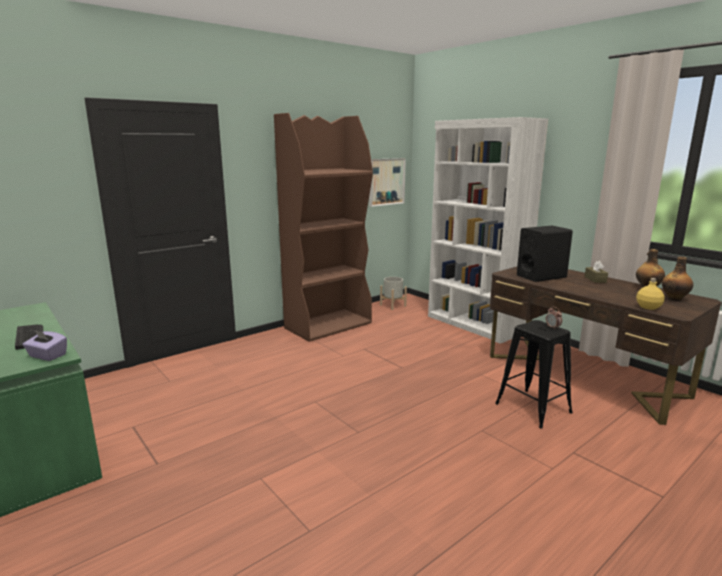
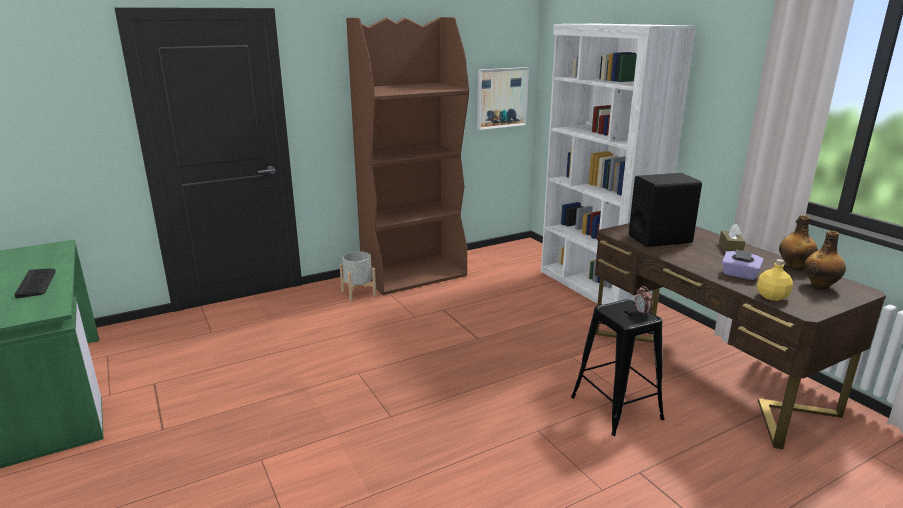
camera: 10 degrees right, 5 degrees up
purple tissue box [22,330,67,361] -> purple tissue box moved to [722,249,764,280]
grey planter [380,277,407,310] -> grey planter moved to [340,251,377,301]

